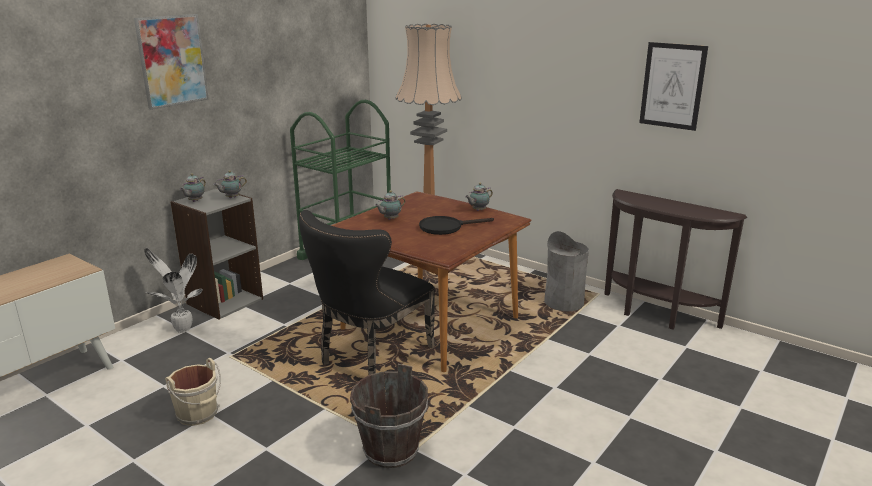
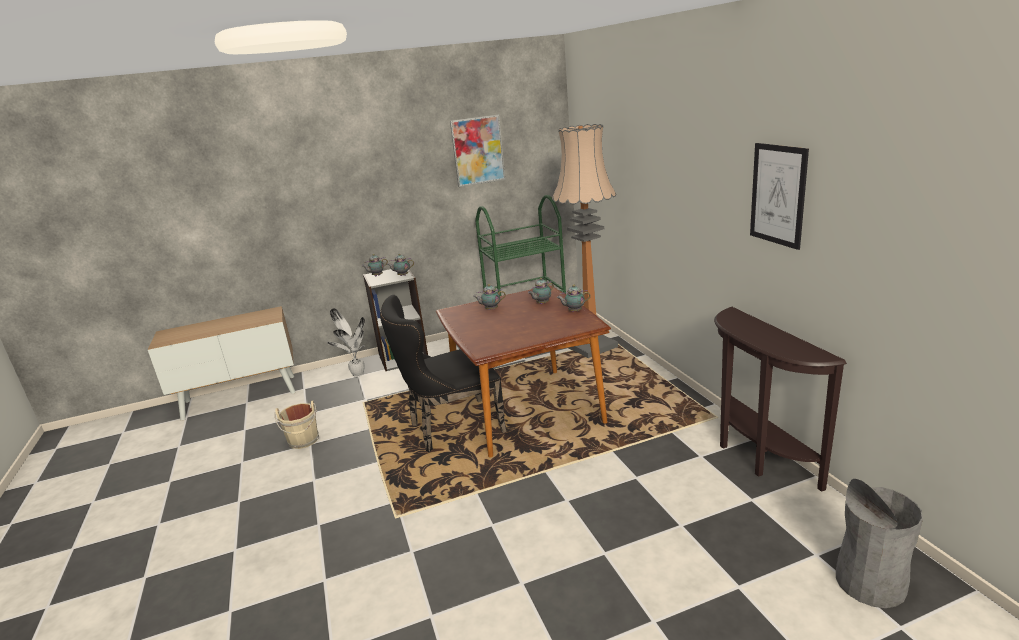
camera: 35 degrees right, 0 degrees up
picture [134,14,209,110] -> picture moved to [450,115,505,187]
brown bucket [350,364,428,468] -> none
black frying pan [419,216,494,235] -> none
grey trash can [544,231,589,311] -> grey trash can moved to [836,479,923,608]
none -> teapot [528,278,554,304]

